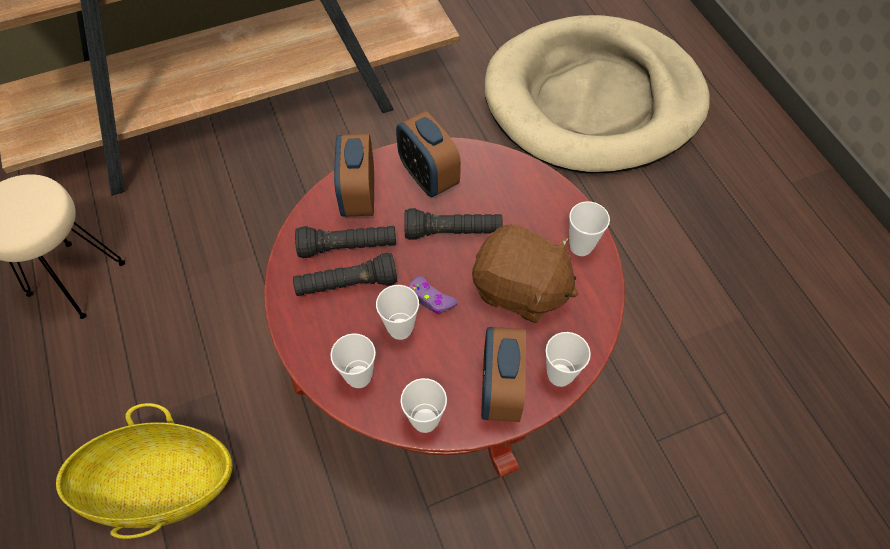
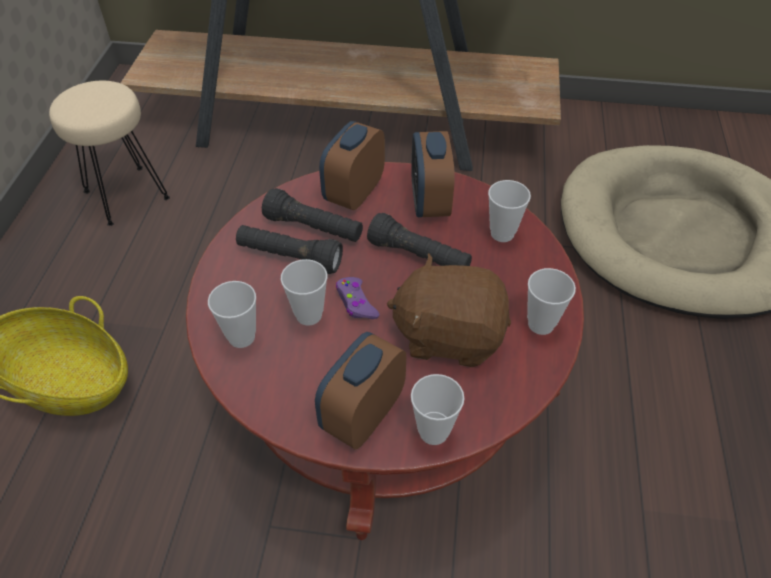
camera: 30 degrees right, 10 degrees down
cup [400,378,447,433] -> cup moved to [488,180,531,242]
brown plush toy [472,224,578,323] -> brown plush toy turned 135 degrees clockwise [387,253,511,367]

